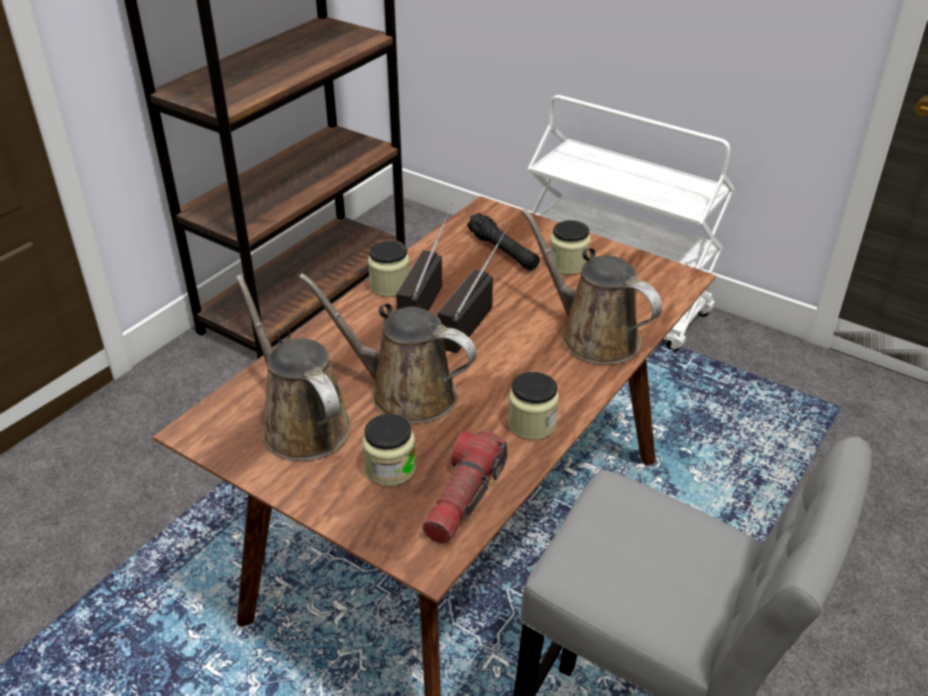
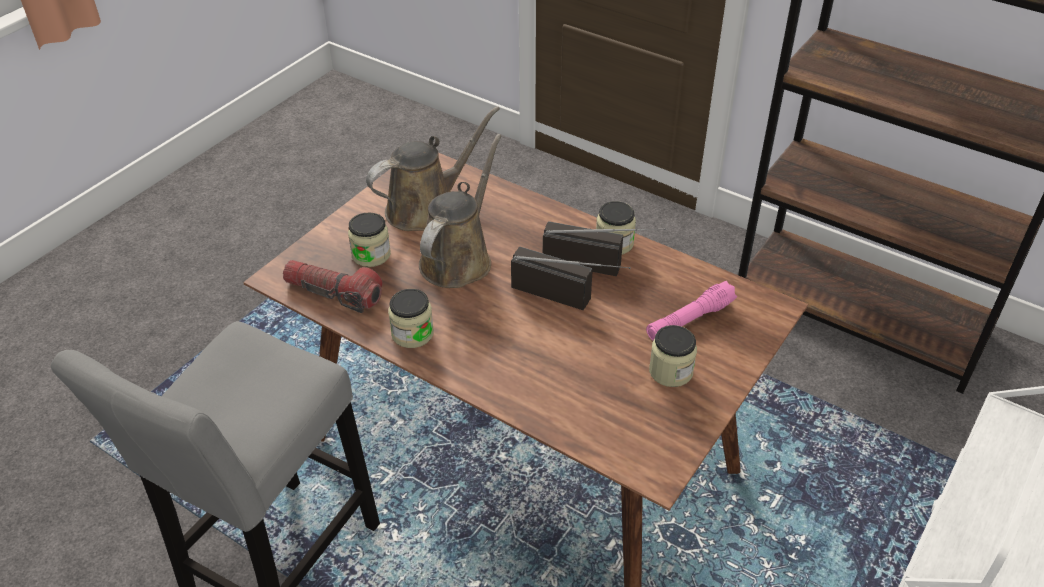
camera: 90 degrees right, 5 degrees up
black flashlight [467,213,540,271] -> pink flashlight [646,281,737,341]
brown watering can [521,208,662,365] -> none

